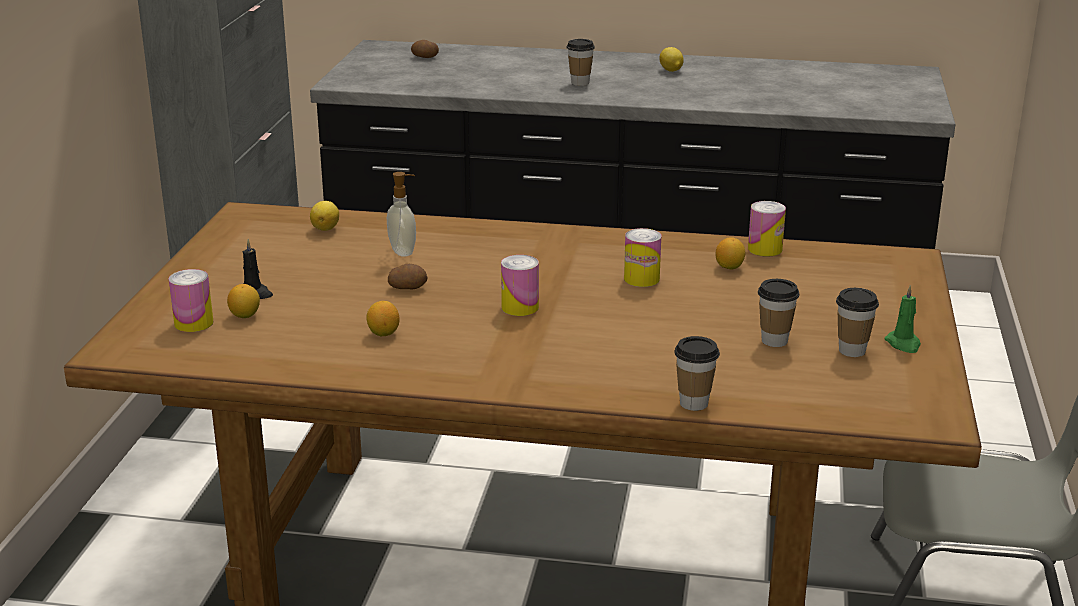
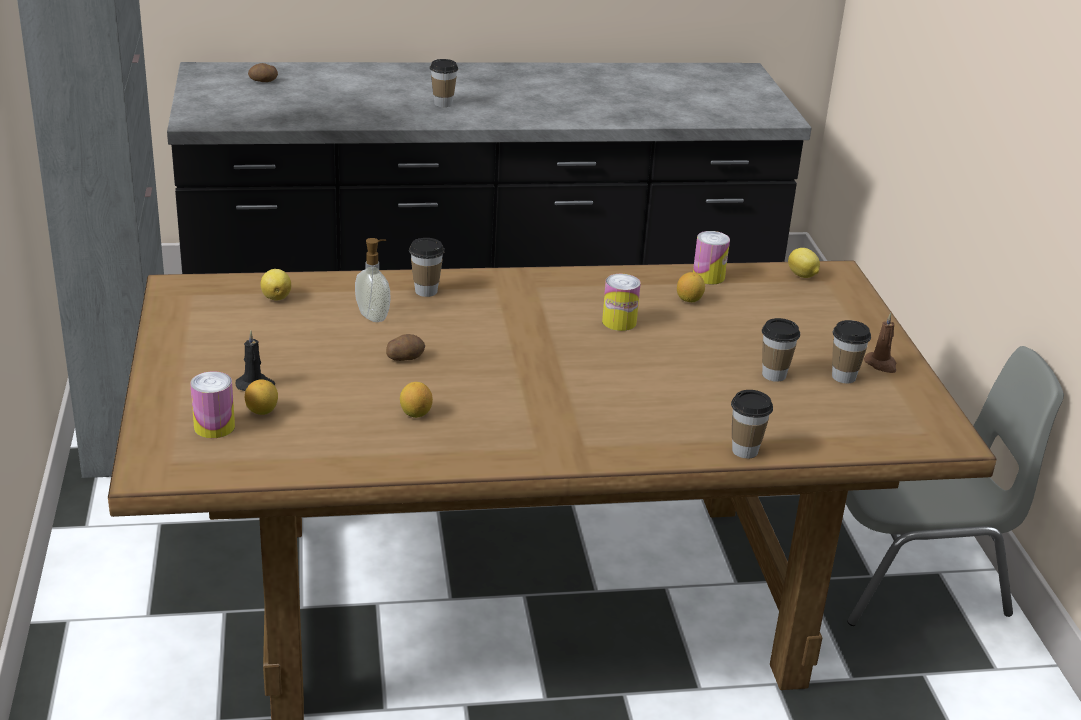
camera: 20 degrees left, 5 degrees up
can [501,255,539,316] -> none
lemon [660,47,684,72] -> lemon moved to [788,248,820,278]
green candle [884,285,921,353] -> brown candle [864,313,896,373]
none -> cup [409,238,445,297]

